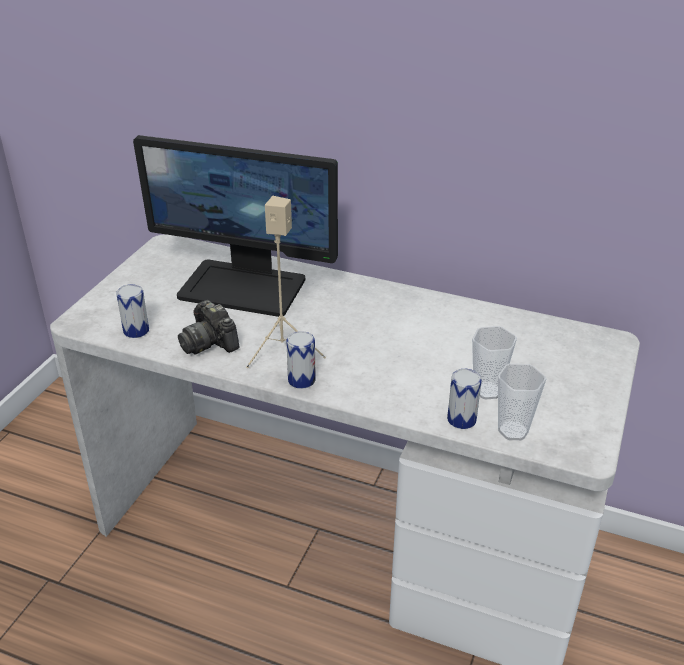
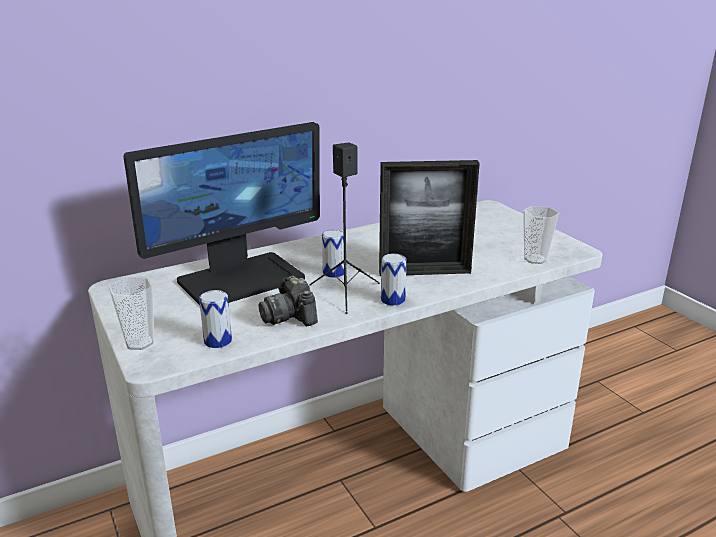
camera: 50 degrees left, 10 degrees down
camera [178,300,240,354] -> camera turned 60 degrees clockwise [258,276,318,327]
beige speaker [246,196,326,368] -> black speaker [309,142,380,314]
can [447,369,482,429] -> can moved to [322,230,344,278]
cup [472,326,517,400] -> cup moved to [108,277,154,350]
none -> picture frame [379,160,480,276]

